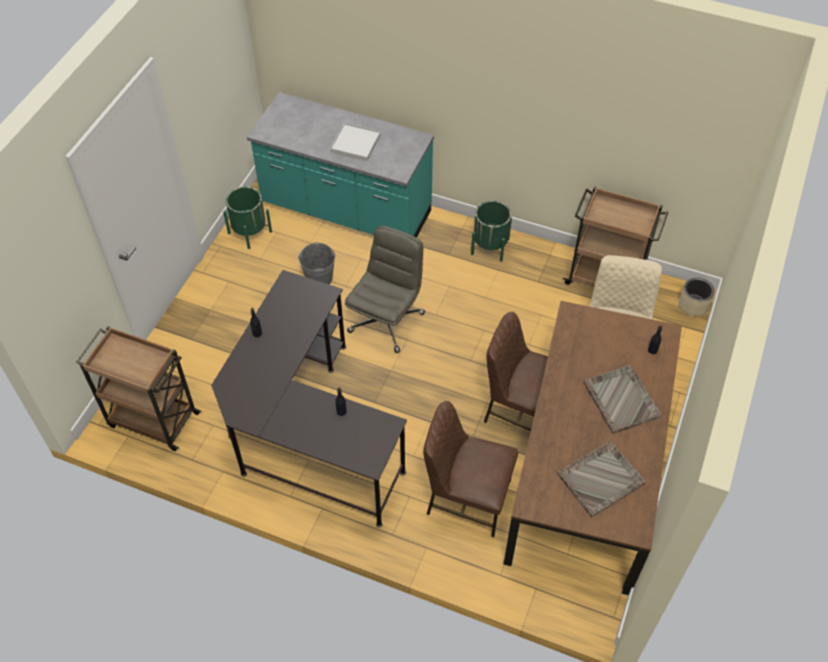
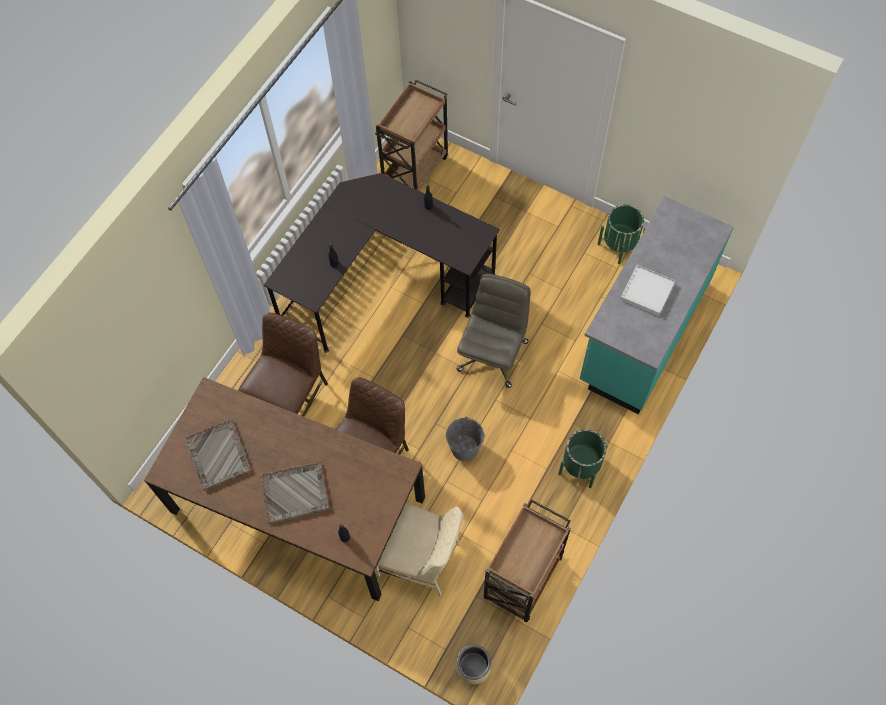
camera: 100 degrees right, 10 degrees up
grey bucket [298,242,335,284] -> grey bucket moved to [446,416,485,461]
grey office chair [345,226,425,353] -> grey office chair turned 105 degrees counterclockwise [456,274,531,388]

